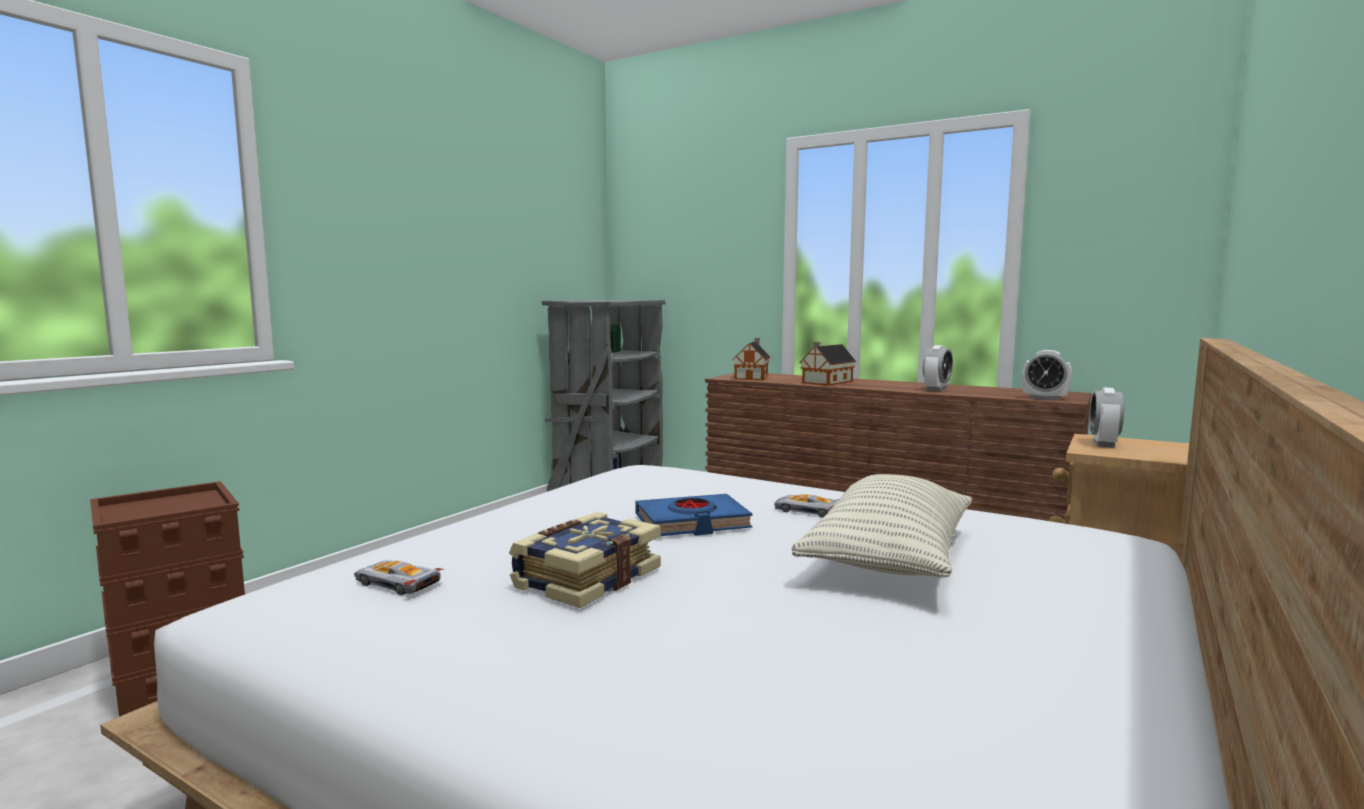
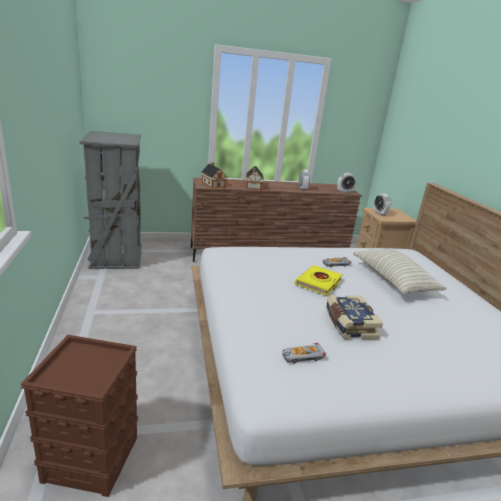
camera: 45 degrees left, 15 degrees up
blue book [635,494,752,536] -> yellow book [295,265,343,296]

